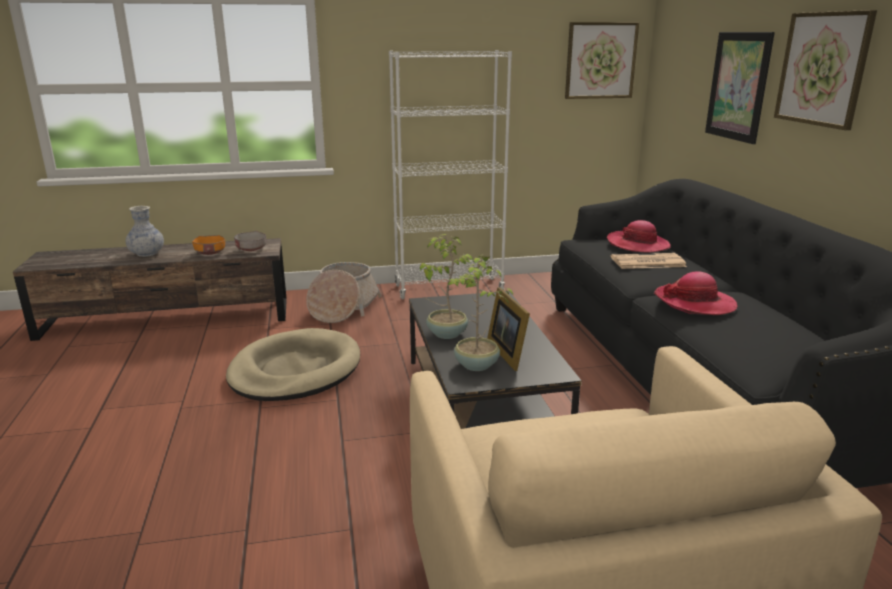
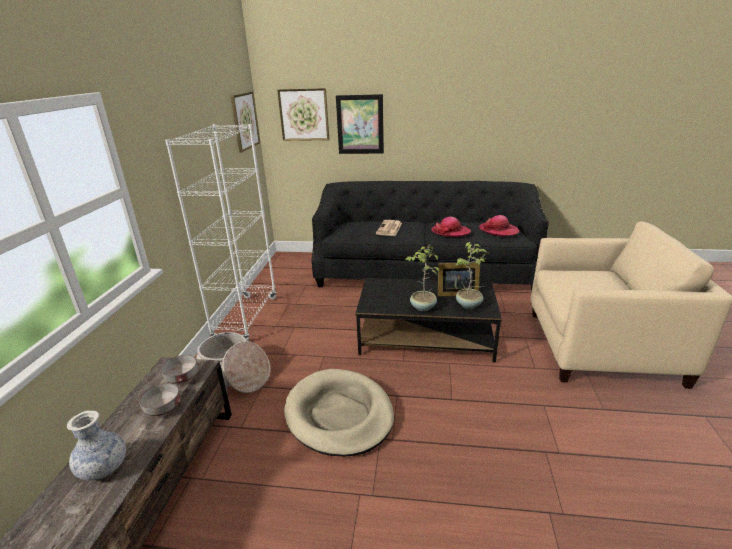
camera: 70 degrees left, 5 degrees up
orange bowl [192,235,225,255] -> grey bowl [139,383,180,416]
hat [607,220,671,253] -> hat moved to [479,215,519,236]
picture [774,10,877,130] -> picture moved to [277,88,329,141]

